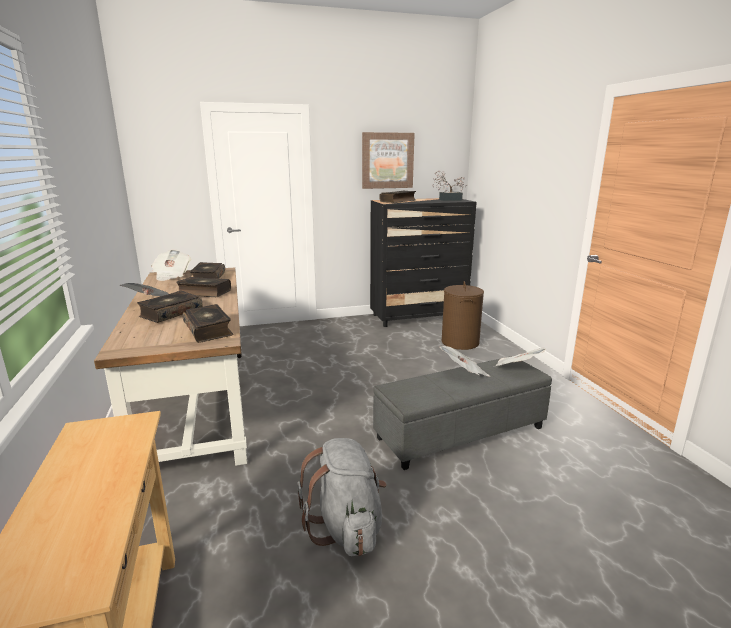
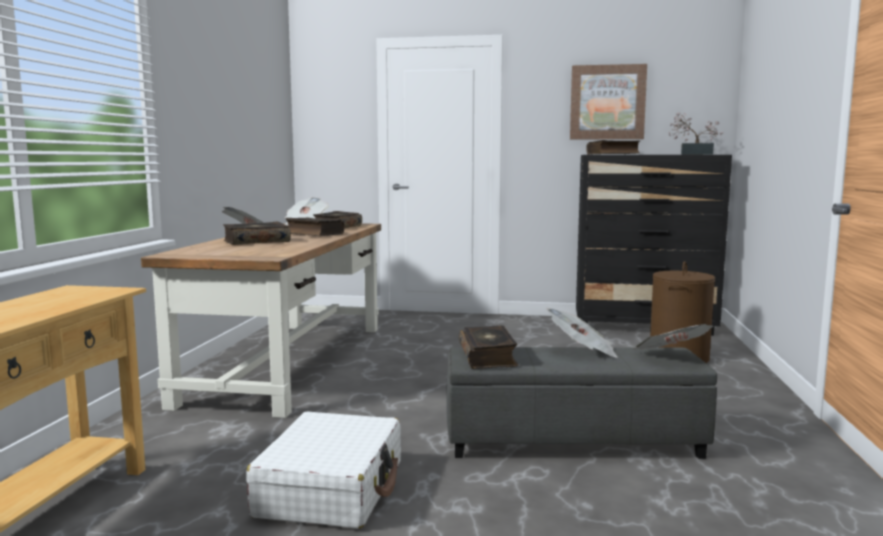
camera: 25 degrees right, 10 degrees down
book [182,304,234,343] -> book moved to [459,326,518,369]
grey backpack [297,438,386,556] -> white suitcase [246,411,401,529]

